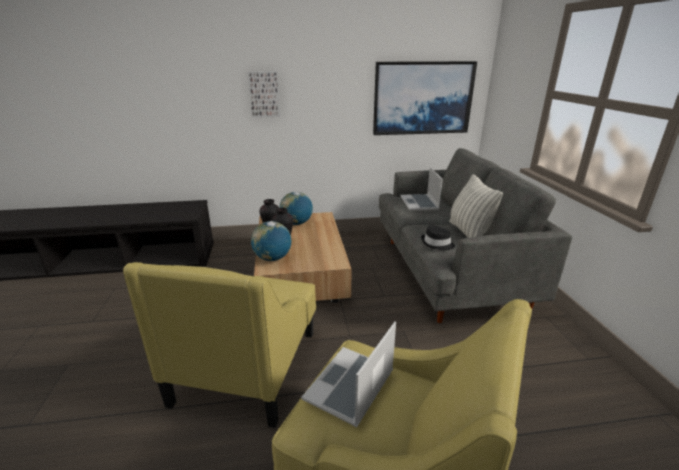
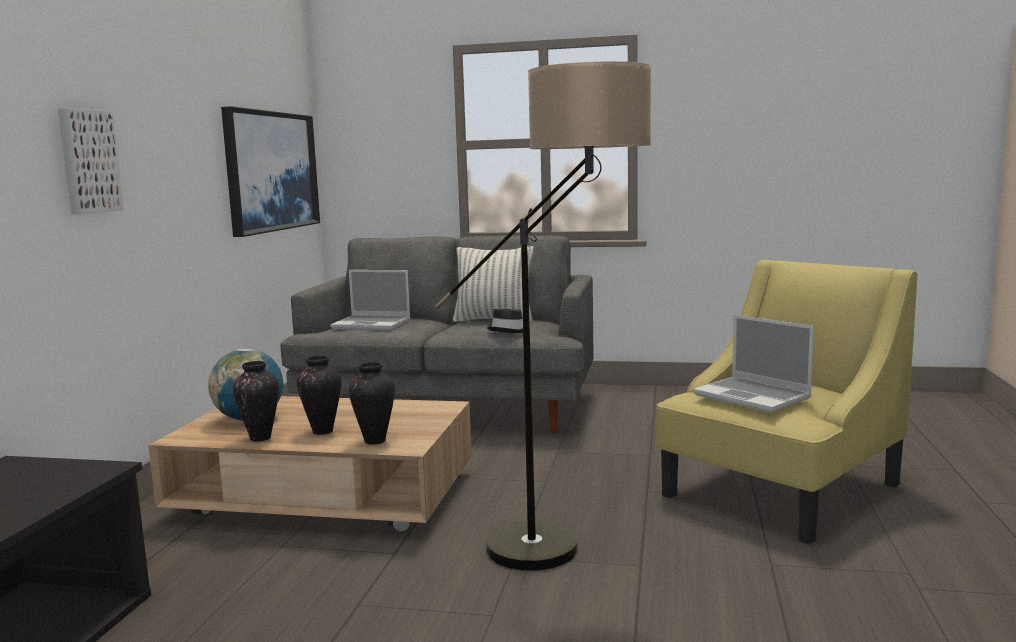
camera: 70 degrees left, 15 degrees down
yellow armchair [123,262,316,428] -> floor lamp [435,61,651,570]
globe [251,221,291,261] -> vase [349,362,395,445]

